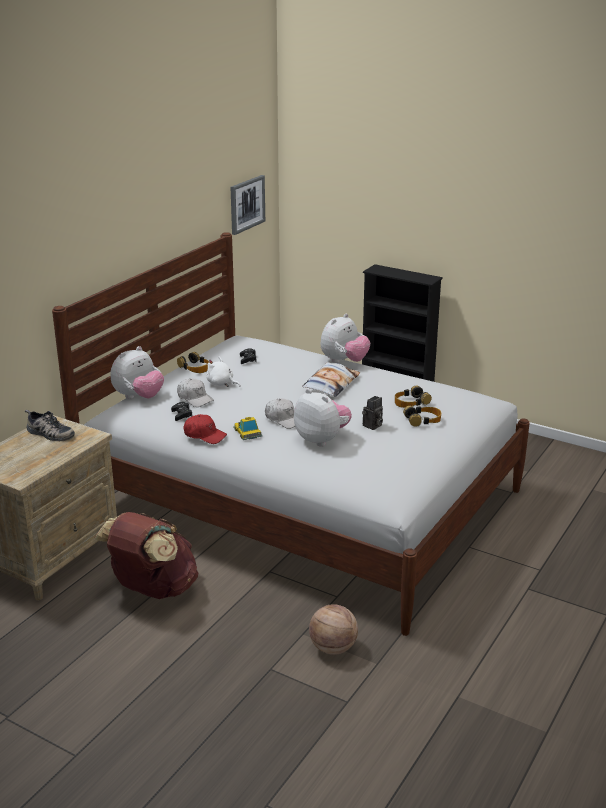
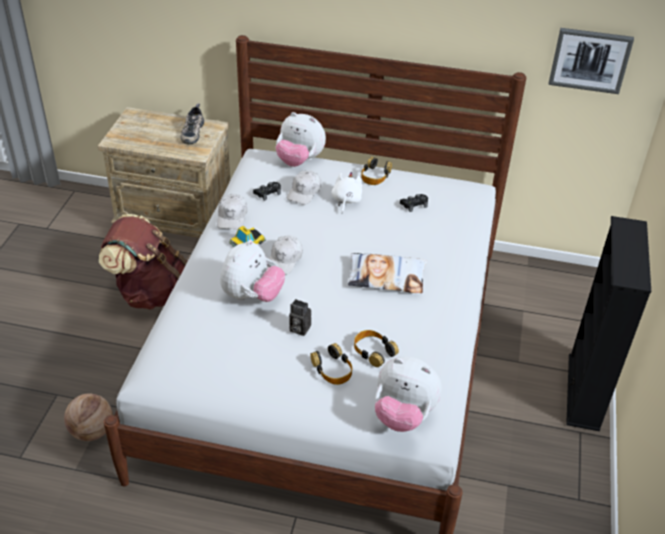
camera: 70 degrees right, 15 degrees up
red cap [184,414,227,444] -> white cap [217,194,247,230]
plush toy [321,314,370,363] -> plush toy moved to [375,357,442,432]

